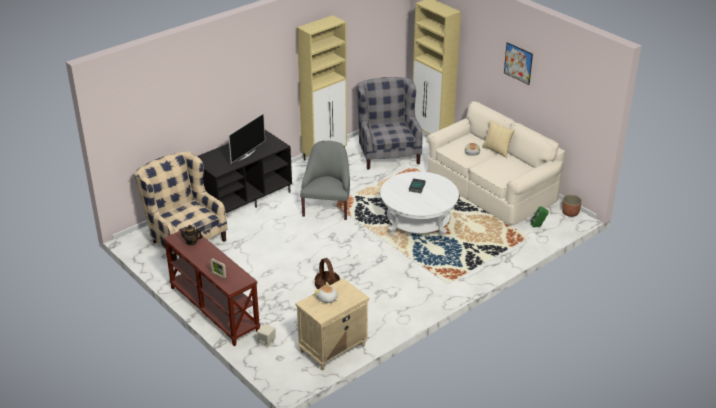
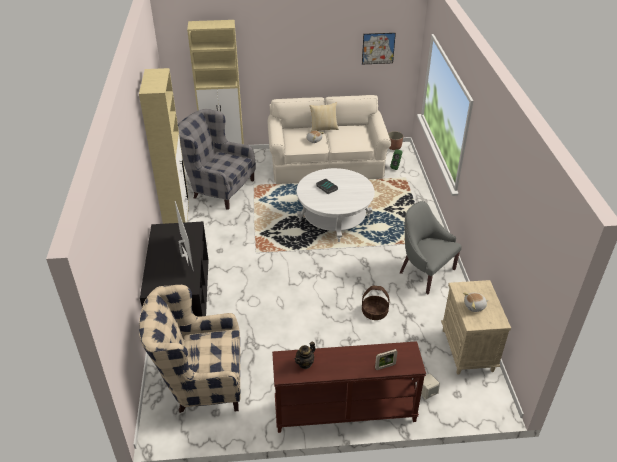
camera: 55 degrees left, 5 degrees up
grey armchair [300,141,350,220] -> grey armchair moved to [400,201,462,294]
picture [504,42,533,85] -> picture moved to [362,33,396,64]

